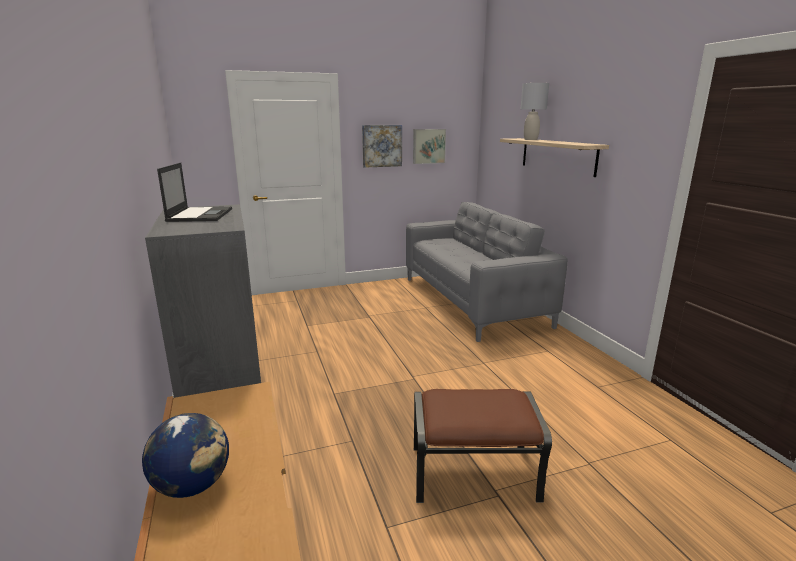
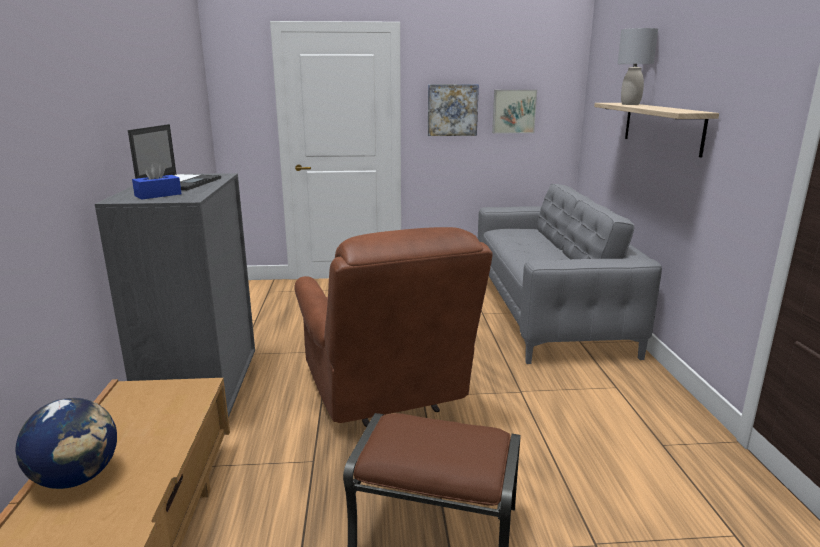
camera: 15 degrees right, 0 degrees up
none -> blue tissue box [132,162,182,199]
none -> brown armchair [295,227,493,427]

